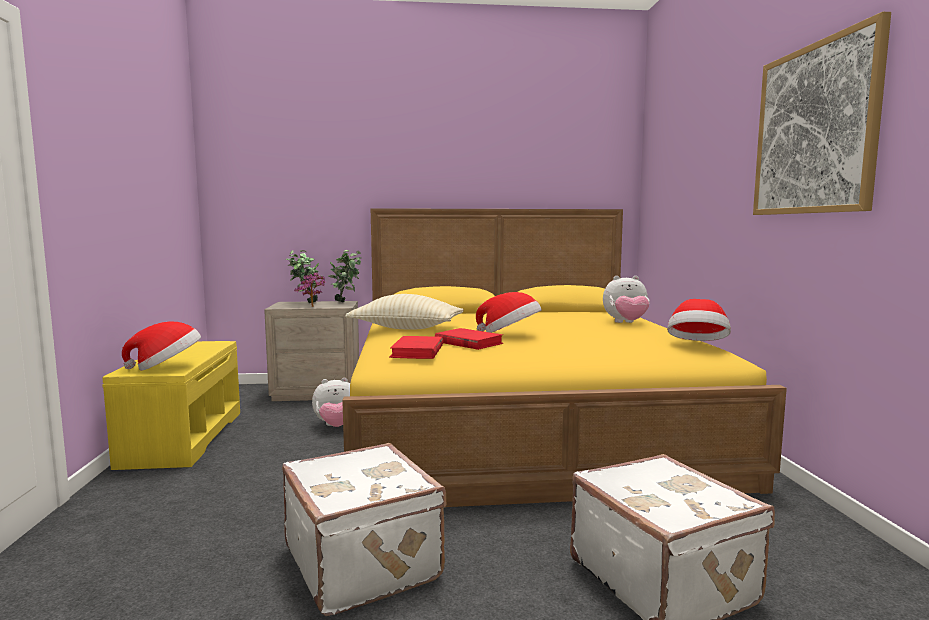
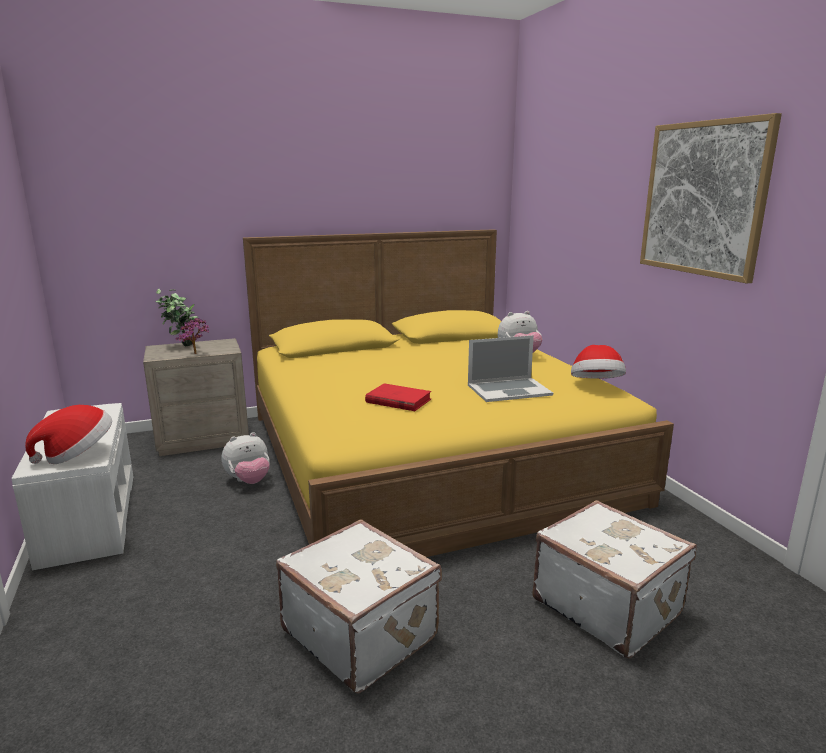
camera: 15 degrees left, 10 degrees up
yellow bench [102,341,240,470] -> white bench [11,403,133,570]
potted plant [328,250,361,302] -> none
beige pillow [345,294,463,330] -> none
red book [389,336,443,359] -> none
hat [476,292,542,333] -> none
none -> laptop [468,335,553,402]

